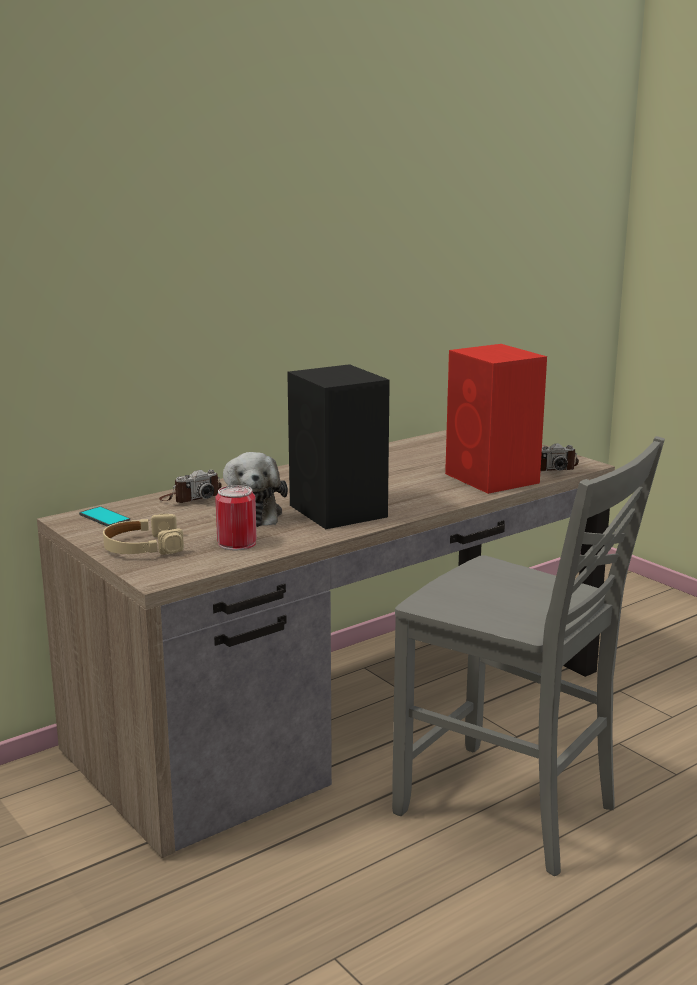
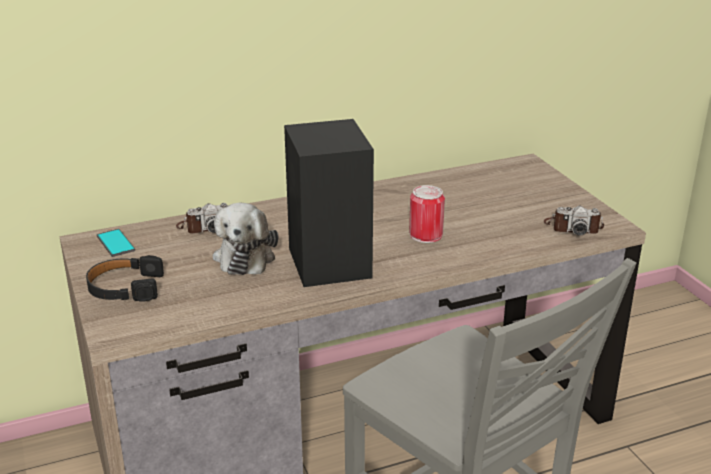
camera: 15 degrees right, 10 degrees up
beige headphones [103,514,184,555] -> black headphones [86,255,164,302]
can [215,485,257,550] -> can moved to [409,185,445,243]
red speaker [445,344,547,494] -> none

